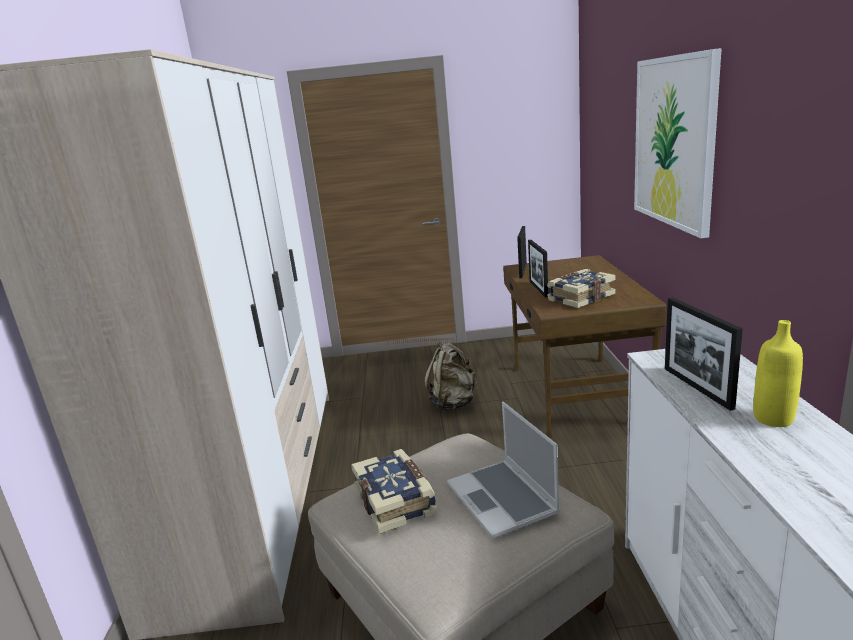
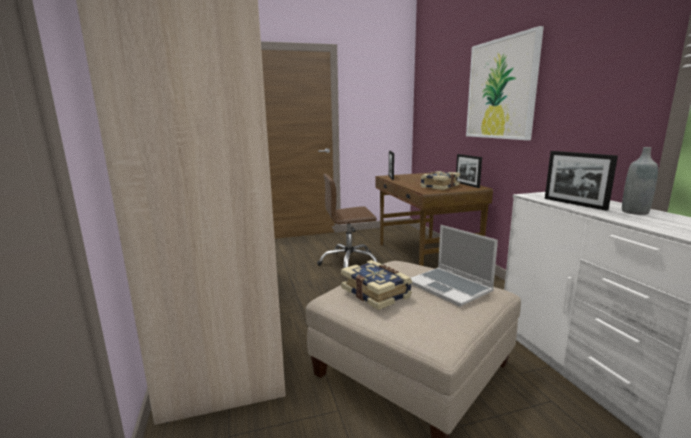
camera: 15 degrees left, 5 degrees down
beige backpack [424,340,478,411] -> brown office chair [317,174,378,268]
picture frame [528,240,548,297] -> picture frame moved to [456,154,482,188]
yellow bottle [754,320,803,427] -> grey bottle [622,147,658,215]

